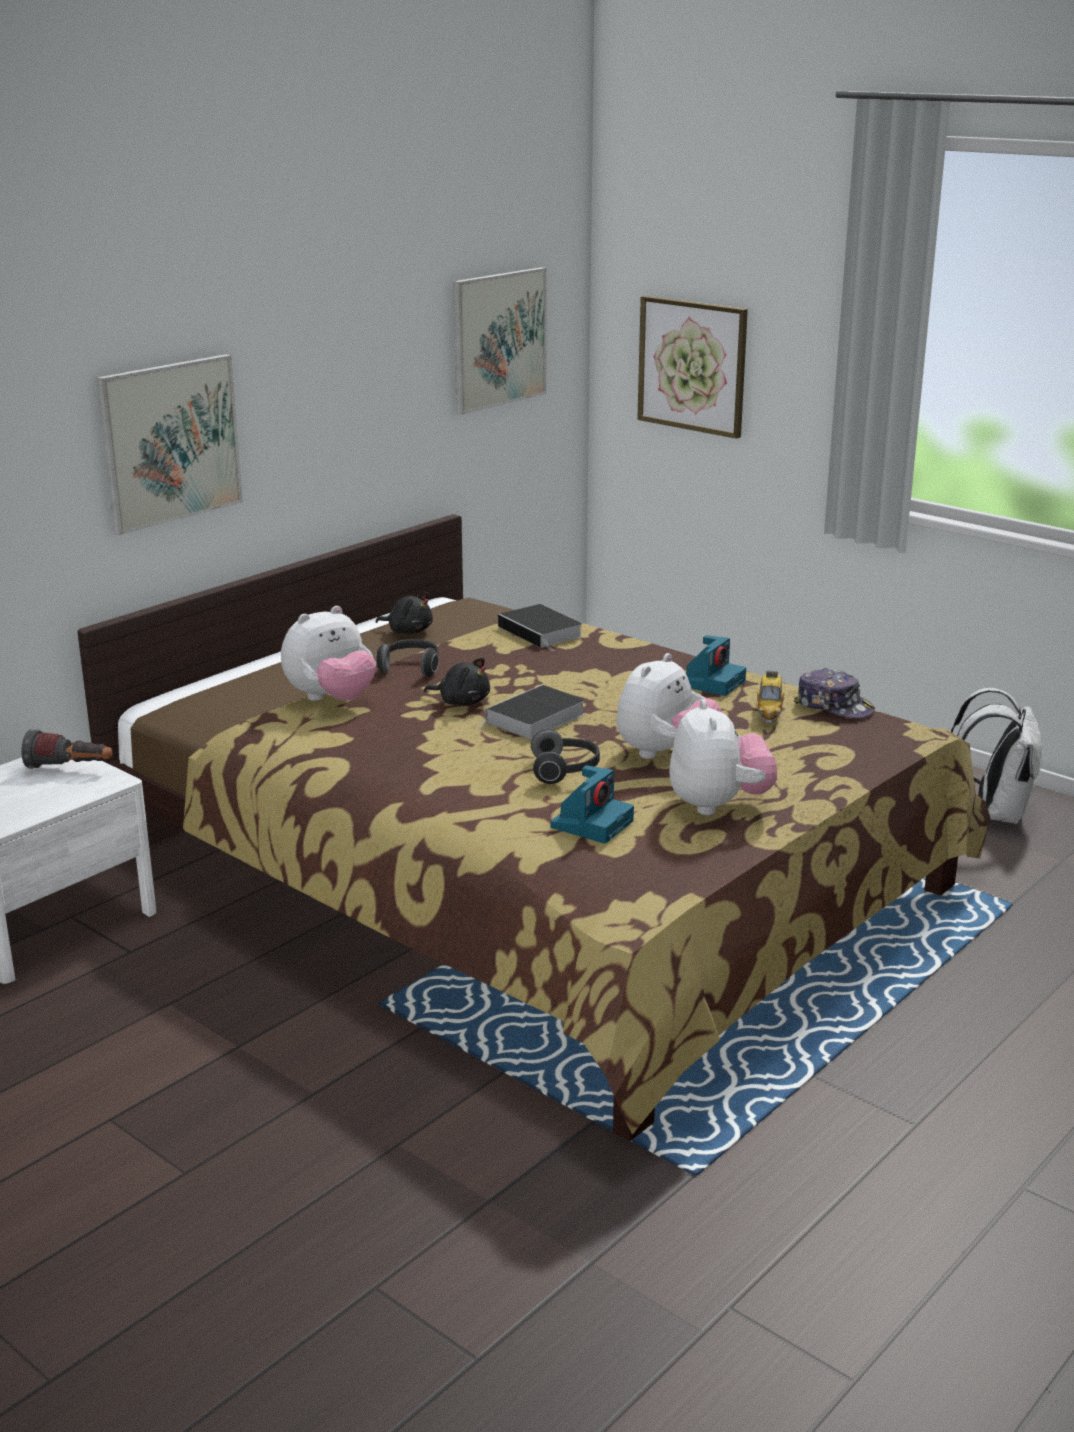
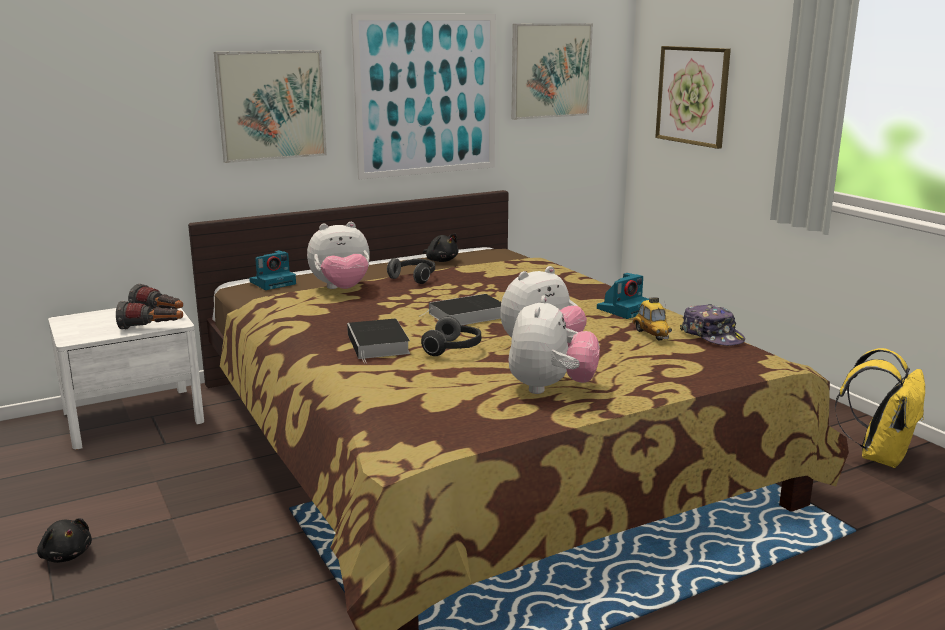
camera: 20 degrees right, 5 degrees down
black plush toy [424,658,490,705] -> black plush toy moved to [37,518,92,563]
book [498,604,583,651] -> book moved to [347,319,410,364]
camera [551,765,634,844] -> camera moved to [249,250,296,290]
toy car [757,671,784,723] -> toy car turned 45 degrees counterclockwise [632,297,672,340]
white backpack [951,688,1043,824] -> yellow backpack [835,348,925,468]
none -> flashlight [116,301,183,329]
none -> picture [351,14,496,180]

